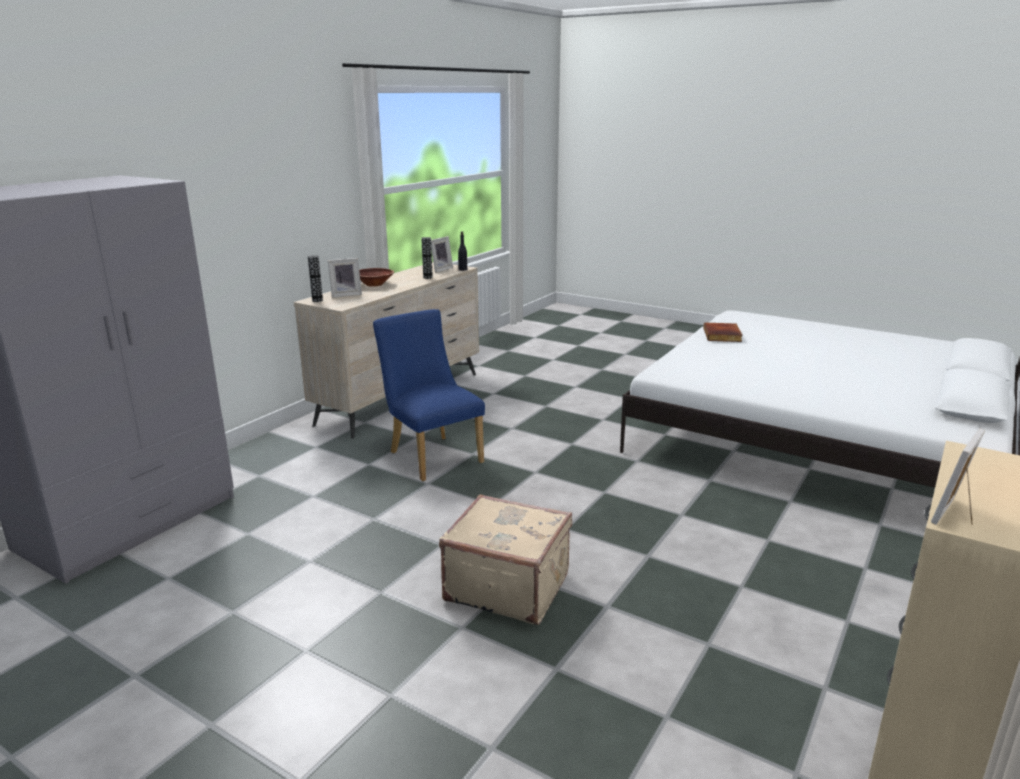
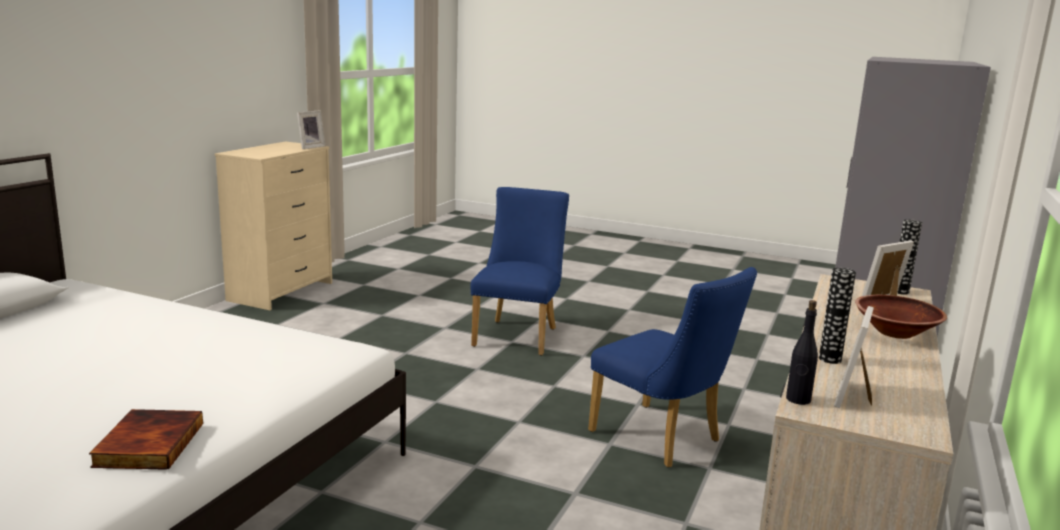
camera: 170 degrees right, 5 degrees down
beige suitcase [439,494,572,625] -> blue chair [470,187,569,356]

